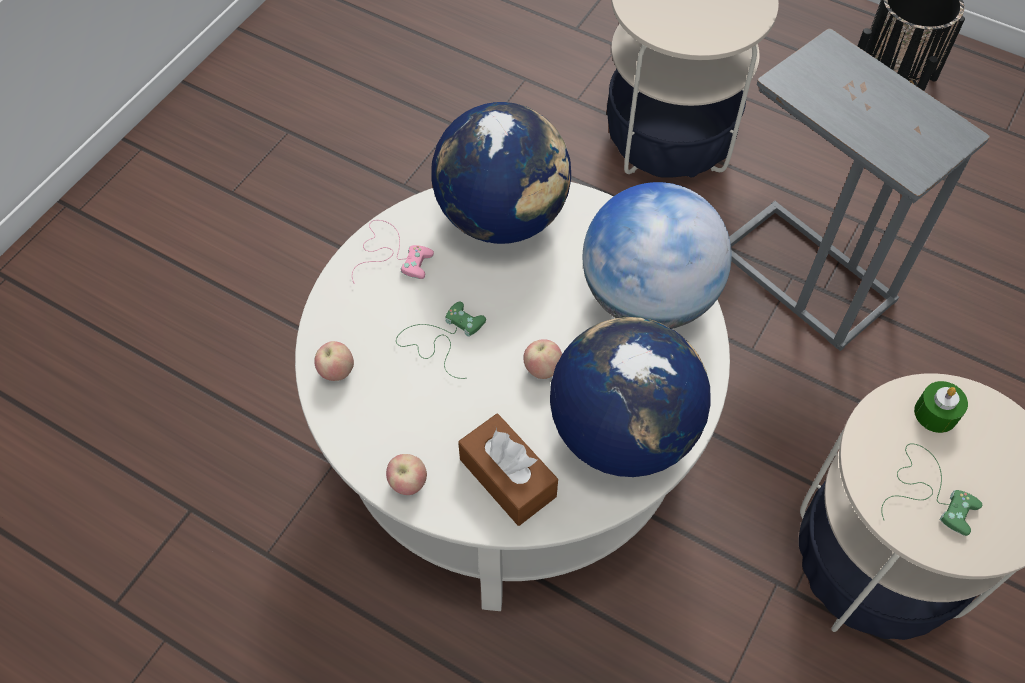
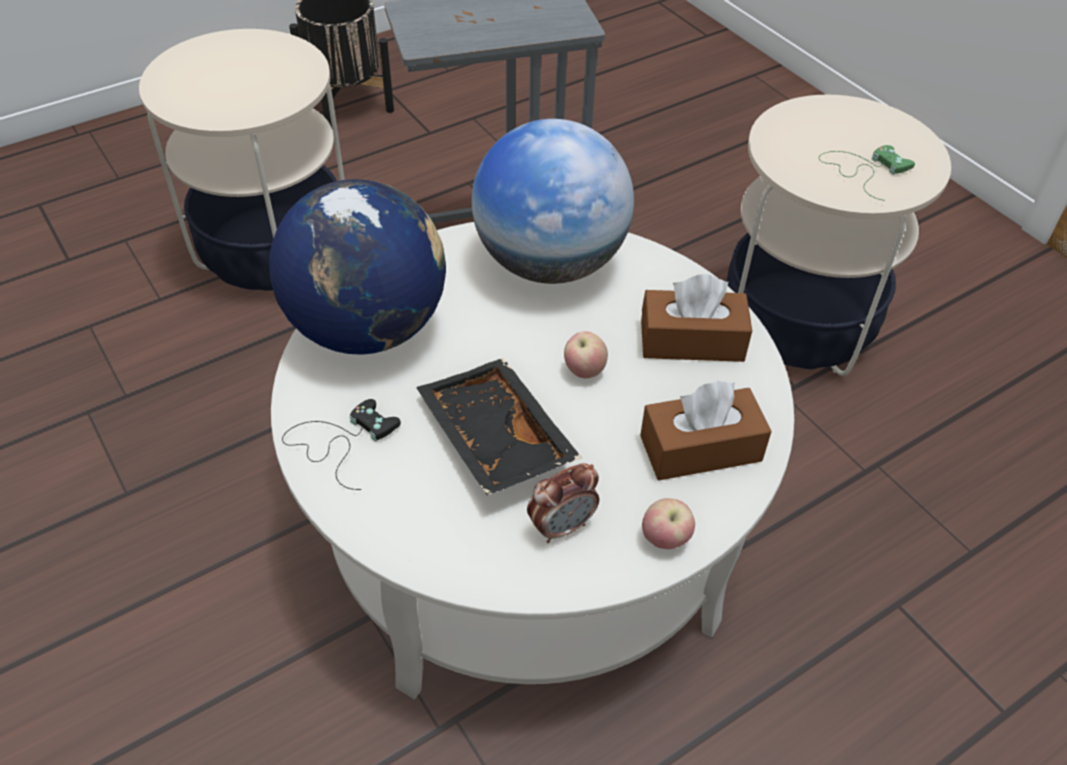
camera: 65 degrees left, 10 degrees down
apple [314,341,354,381] -> none
pink game controller [352,220,434,284] -> black game controller [282,399,401,490]
green game controller [396,302,486,379] -> black tray [416,358,582,496]
globe [550,317,711,477] -> brown tissue box [641,274,752,362]
green candle [914,381,968,433] -> none
none -> alarm clock [527,463,599,543]

